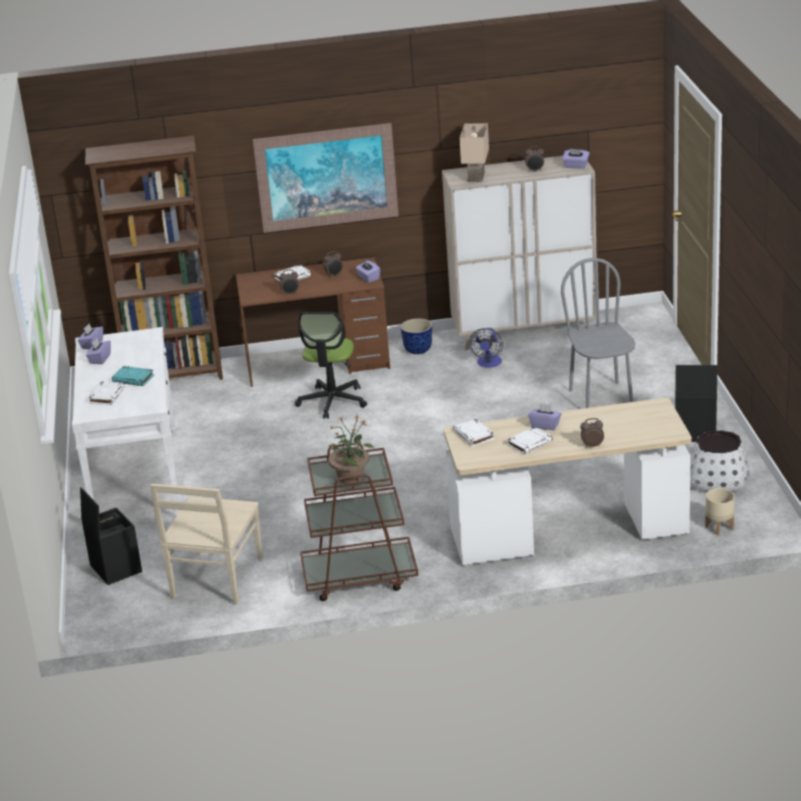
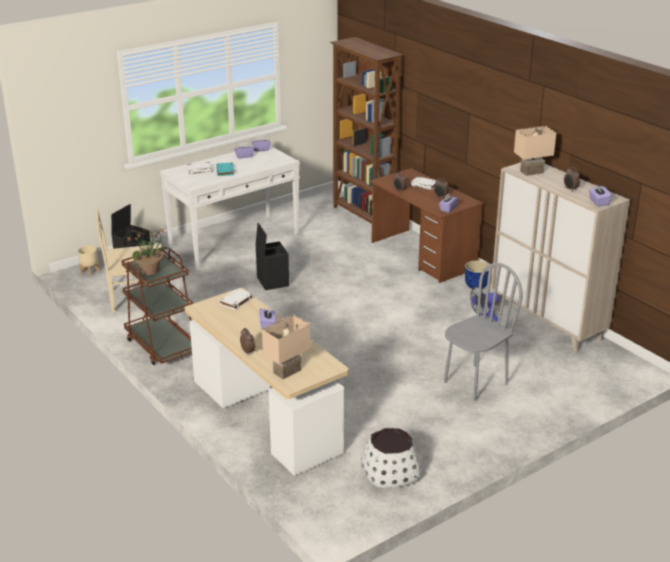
camera: 60 degrees right, 0 degrees up
picture [253,123,399,233] -> none
office chair [295,312,367,419] -> none
white book [507,426,552,454] -> none
black storage box [675,365,717,442] -> black storage box moved to [256,223,289,290]
beige planter [705,488,735,536] -> beige planter moved to [78,246,99,276]
none -> beige table lamp [262,314,311,379]

